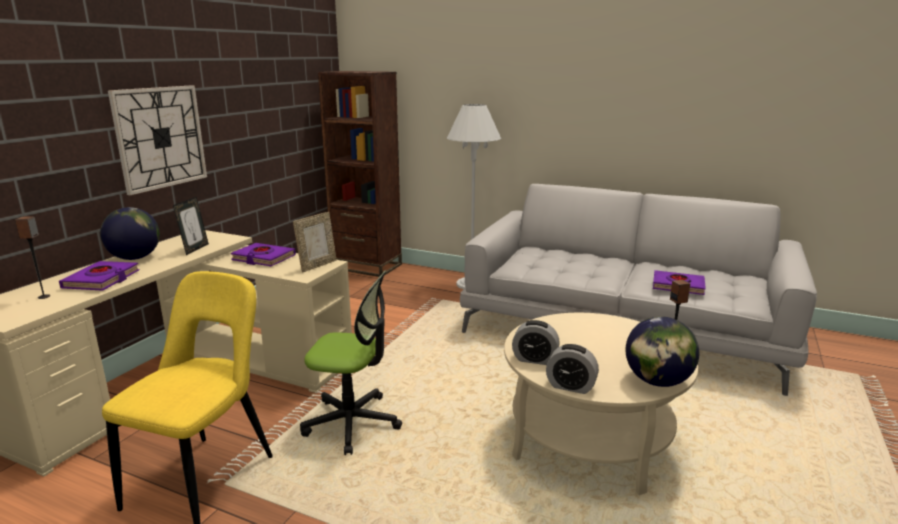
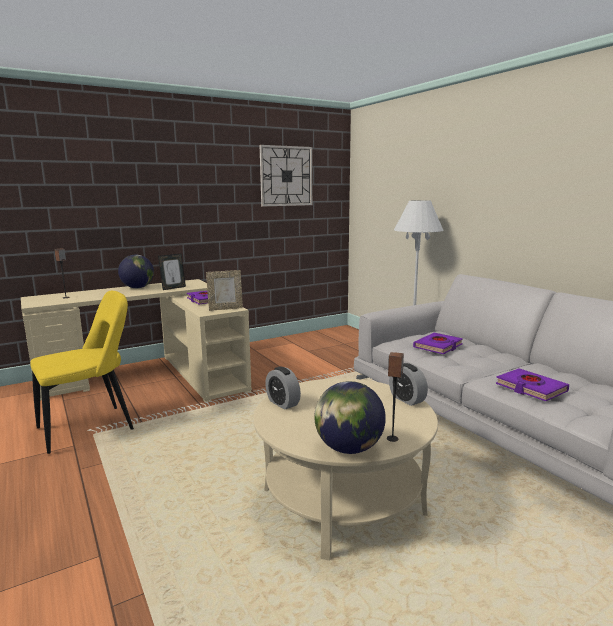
camera: 35 degrees right, 5 degrees down
purple book [59,261,140,291] -> purple book moved to [413,333,463,354]
wall clock [108,85,207,195] -> wall clock moved to [260,145,312,206]
office chair [300,270,402,455] -> none
brown bookcase [318,71,402,277] -> none
alarm clock [546,344,599,394] -> alarm clock moved to [389,363,428,406]

